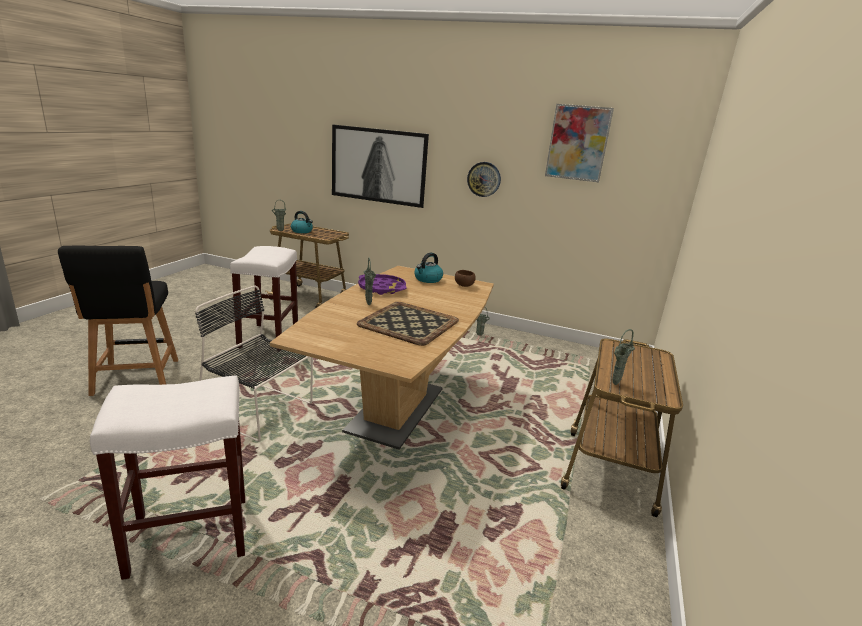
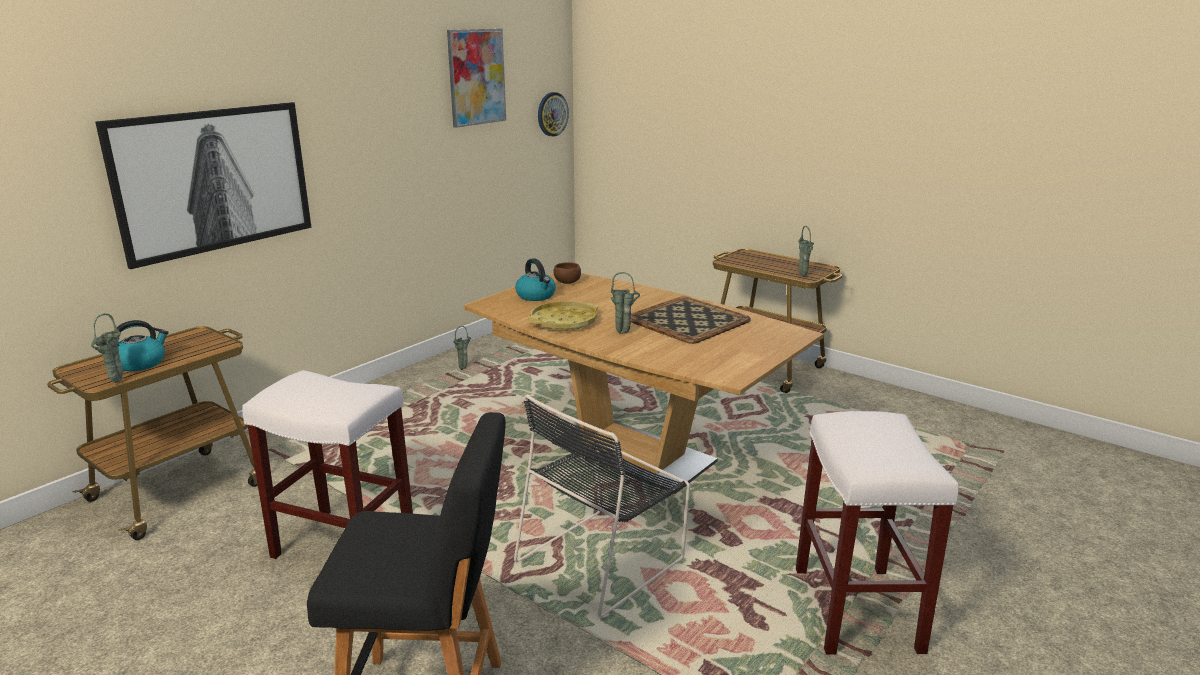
camera: 70 degrees left, 0 degrees up
purple tray [358,274,407,295] -> yellow tray [528,301,598,331]
wall clock [467,162,501,197] -> wall clock moved to [538,92,569,137]

